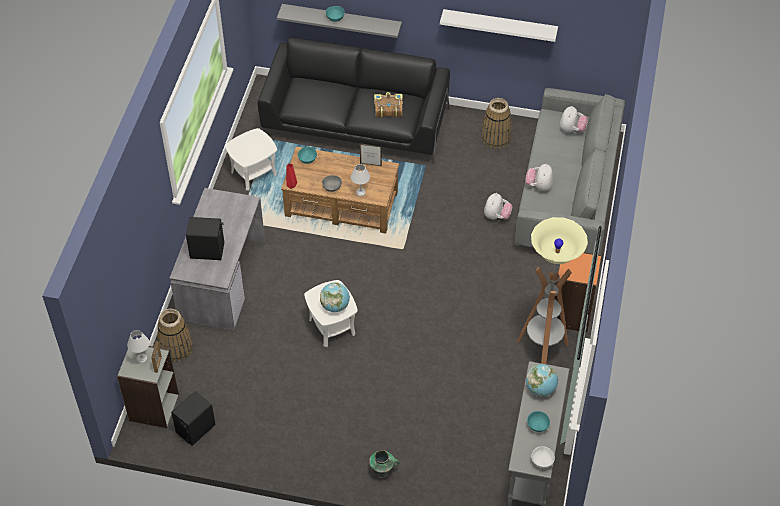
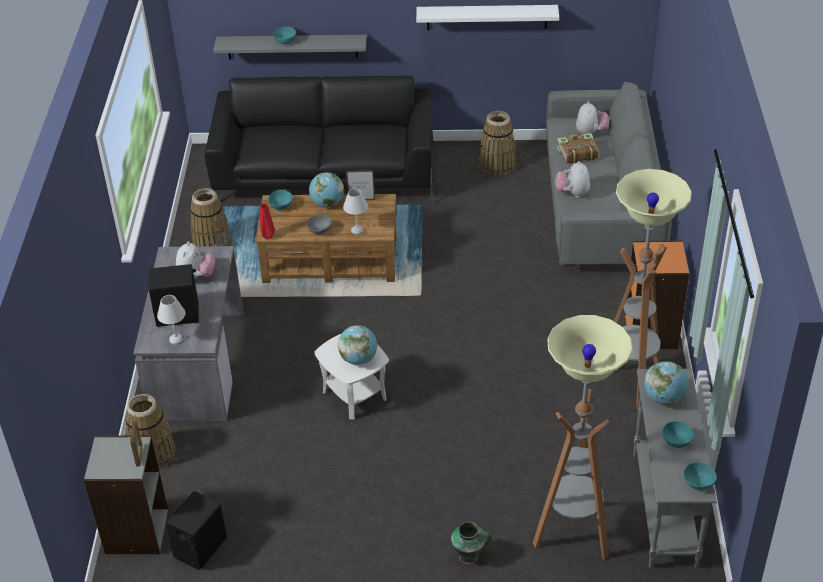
camera: 10 degrees left, 10 degrees down
white table lamp [127,330,149,363] -> white table lamp moved to [157,295,186,345]
white side table [225,128,277,190] -> basket [190,188,231,247]
book [374,92,403,118] -> book moved to [557,133,599,164]
plush toy [484,193,513,219] -> plush toy moved to [176,241,215,278]
white bowl [531,446,555,468] -> turquoise bowl [683,462,717,490]
none -> globe [309,172,344,208]
none -> floor lamp [533,315,633,560]

